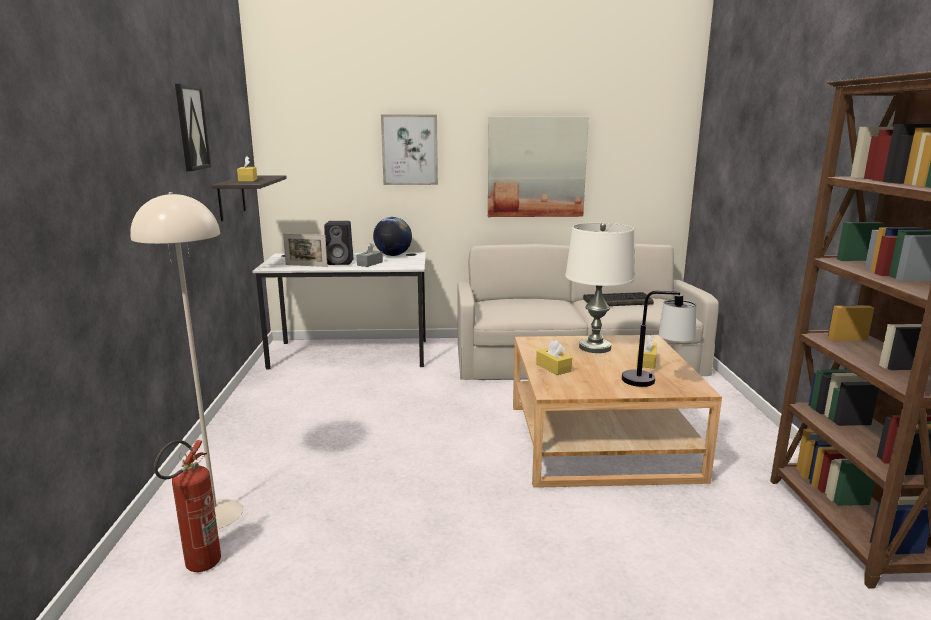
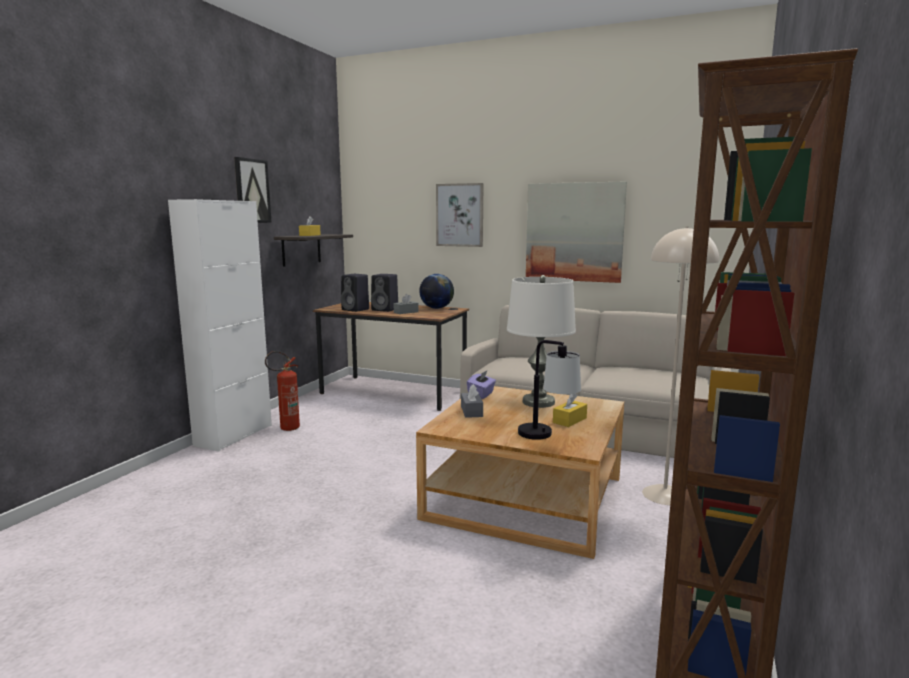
camera: 25 degrees right, 5 degrees down
beige floor lamp [130,192,243,529] -> beige floor lamp moved to [642,226,719,505]
fire extinguisher [154,440,221,572] -> fire extinguisher moved to [265,351,300,431]
white desk [252,252,426,370] -> brown desk [313,302,469,411]
picture frame [283,233,328,267] -> black speaker [341,274,369,312]
yellow tissue box [536,340,572,375] -> grey tissue box [461,384,483,418]
keyboard [583,292,654,306] -> none
none -> white cabinet [168,199,272,451]
none -> purple tissue box [467,370,496,399]

